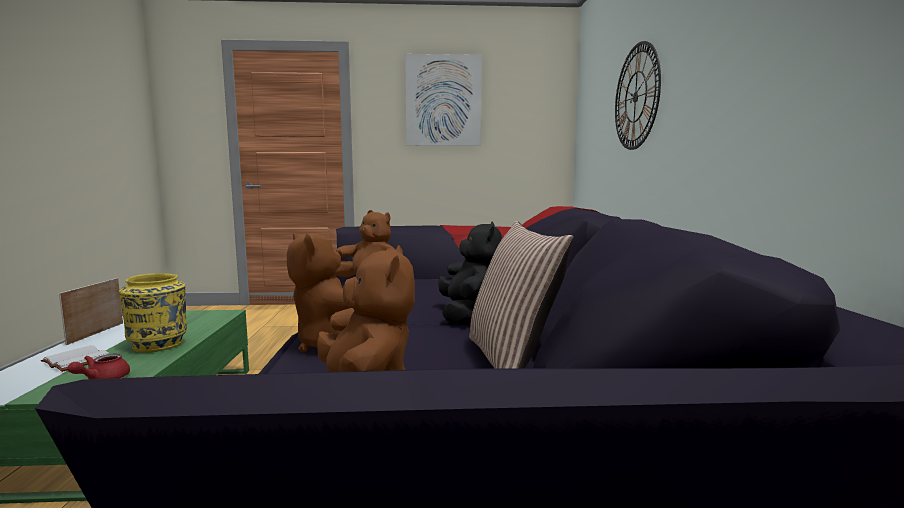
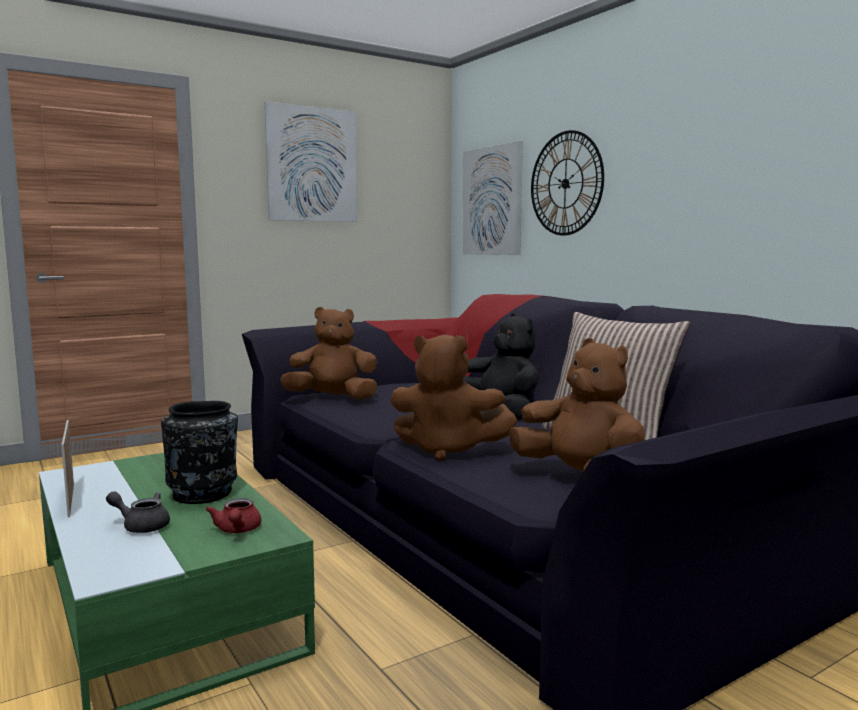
camera: 30 degrees left, 0 degrees up
white book [41,345,109,372] -> grey teapot [106,491,170,533]
yellow vase [119,273,187,353] -> black vase [161,401,238,504]
none -> picture [463,141,523,255]

